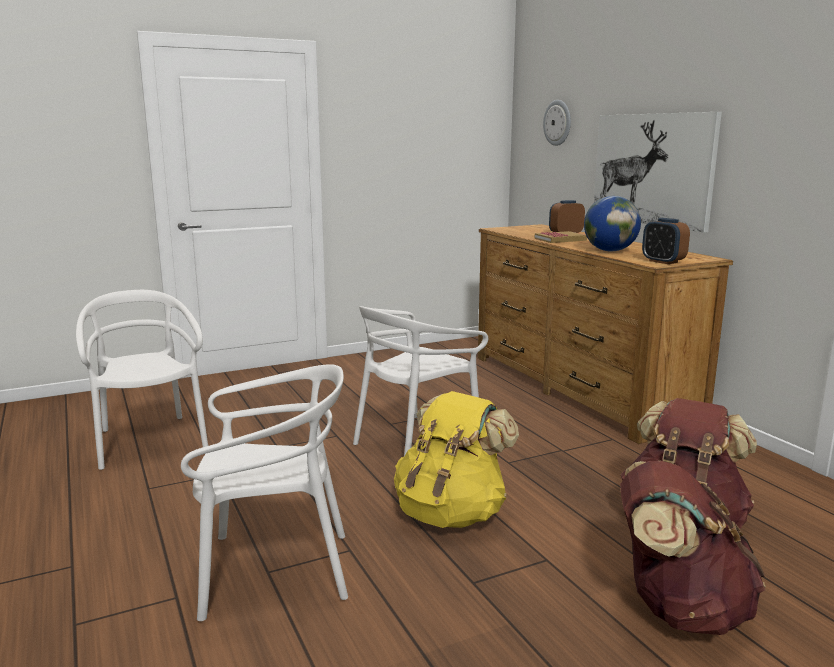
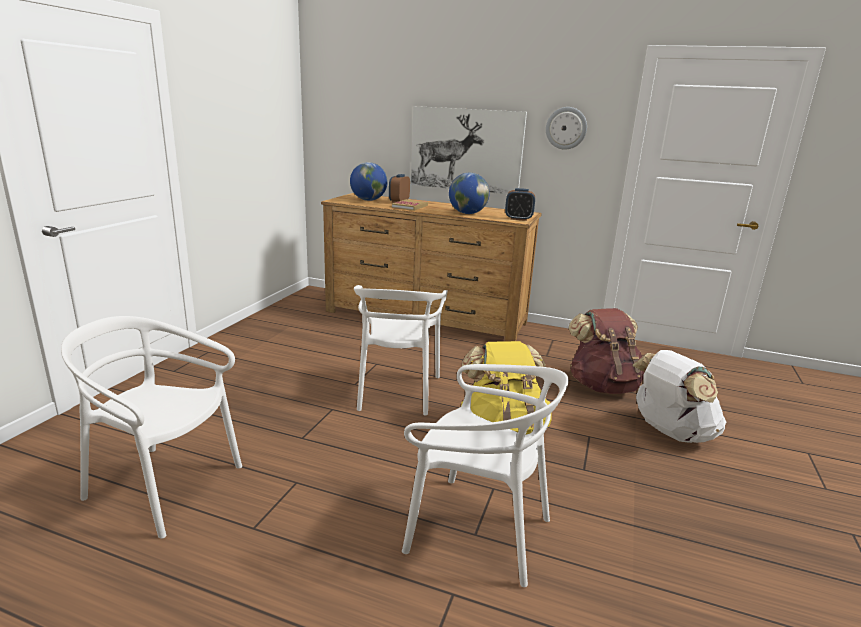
camera: 45 degrees left, 5 degrees up
white chair [181,364,348,621] -> white chair turned 75 degrees clockwise [402,364,569,587]
wall clock [543,100,571,146] -> wall clock moved to [546,107,587,150]
brown backpack [620,461,766,635] -> white backpack [632,350,726,443]
none -> globe [350,162,388,201]

